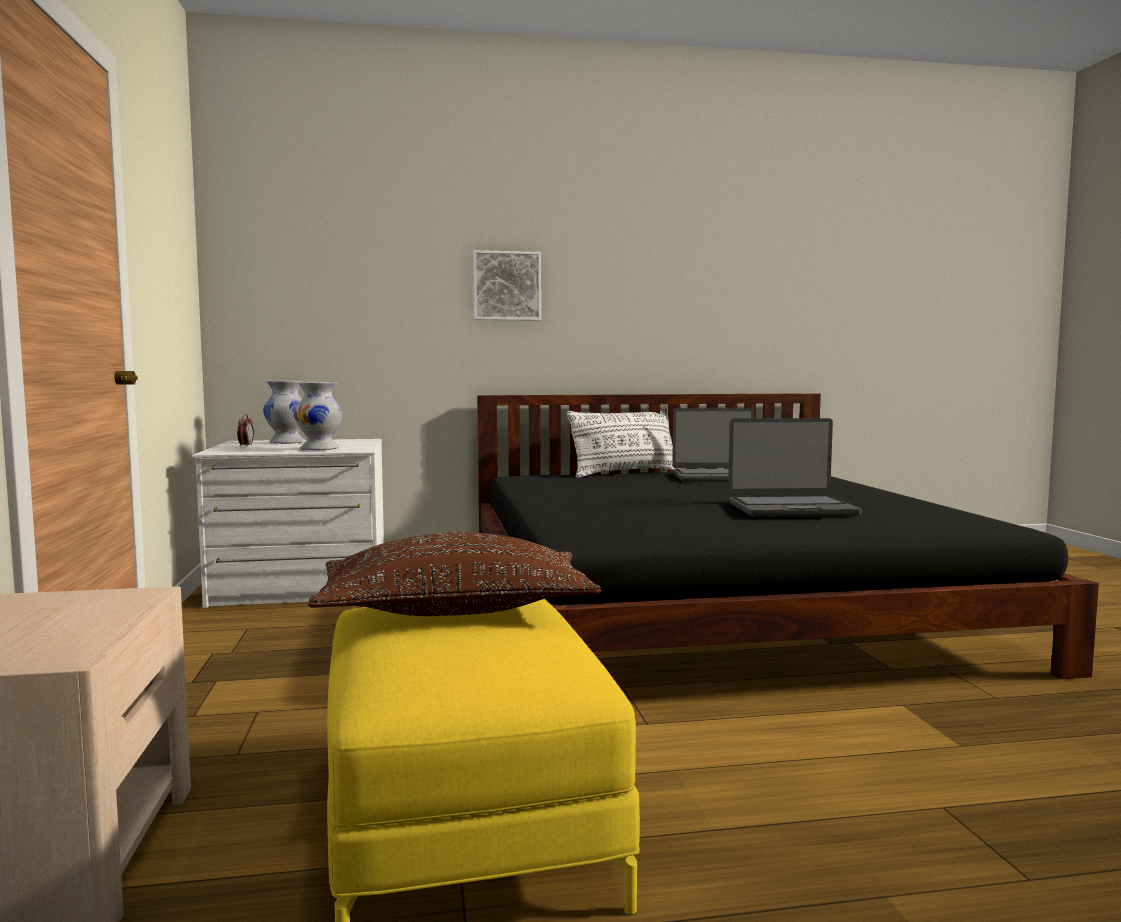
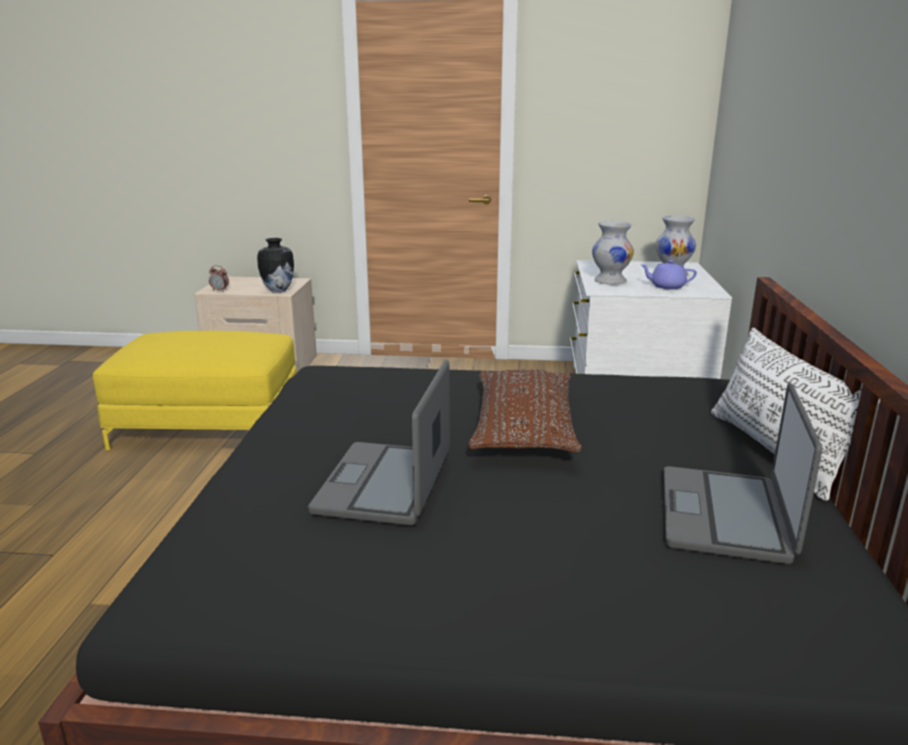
camera: 105 degrees right, 15 degrees up
alarm clock [237,414,254,447] -> alarm clock moved to [209,265,229,292]
brown pillow [308,532,601,616] -> brown pillow moved to [469,369,582,452]
picture [473,250,541,321] -> none
none -> vase [257,238,294,293]
none -> purple teapot [640,260,697,289]

